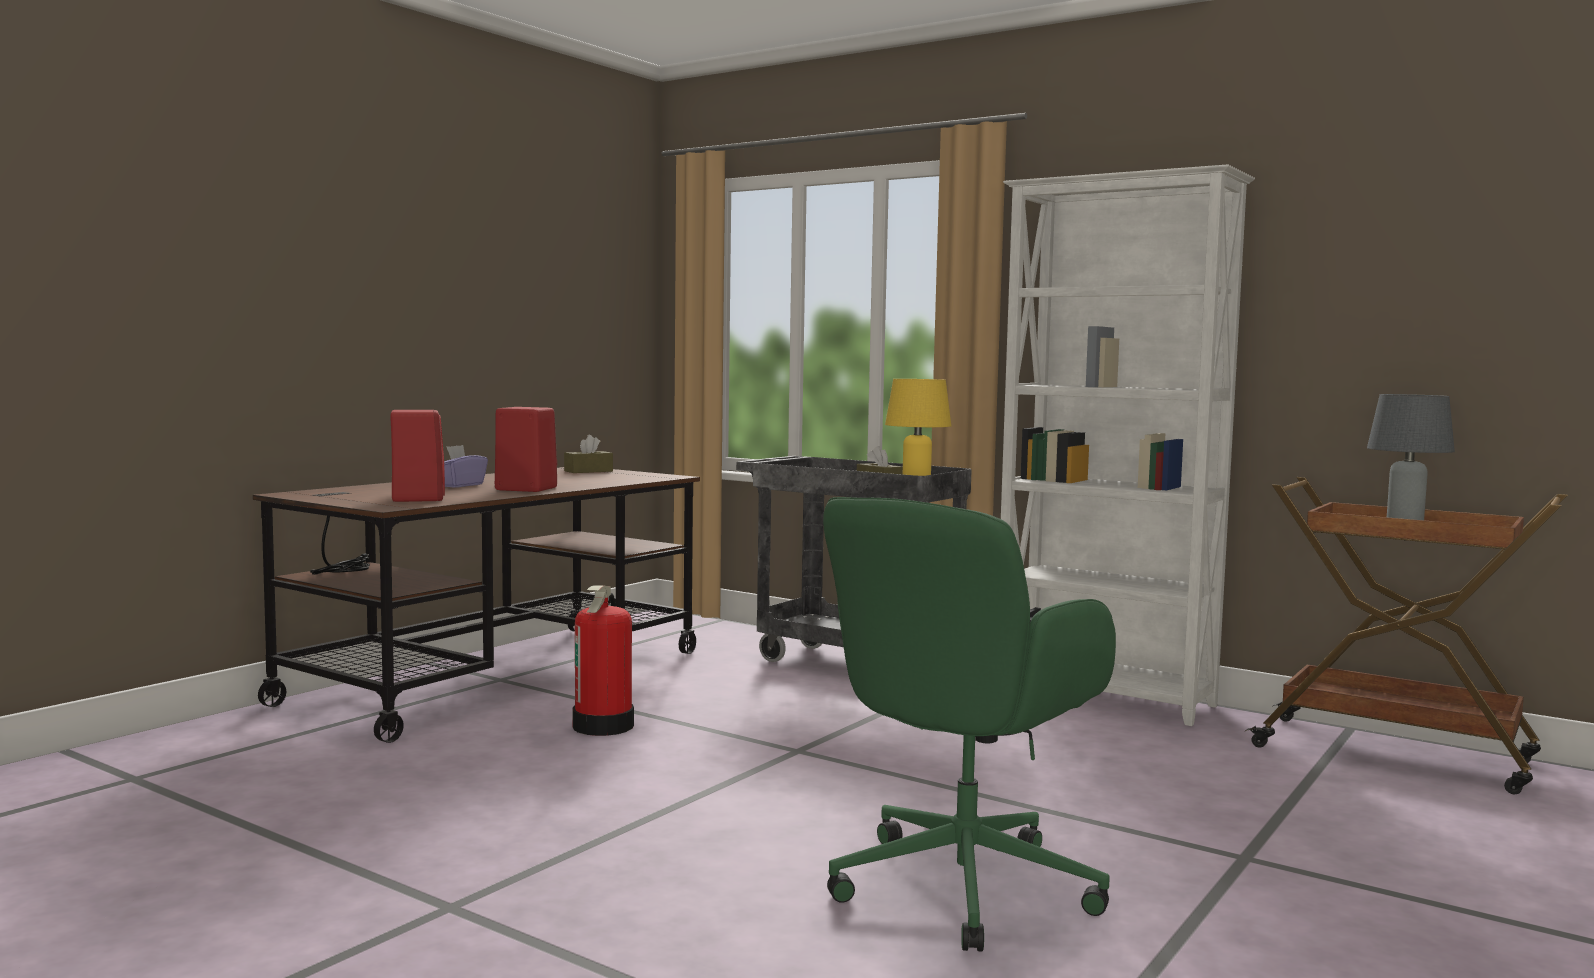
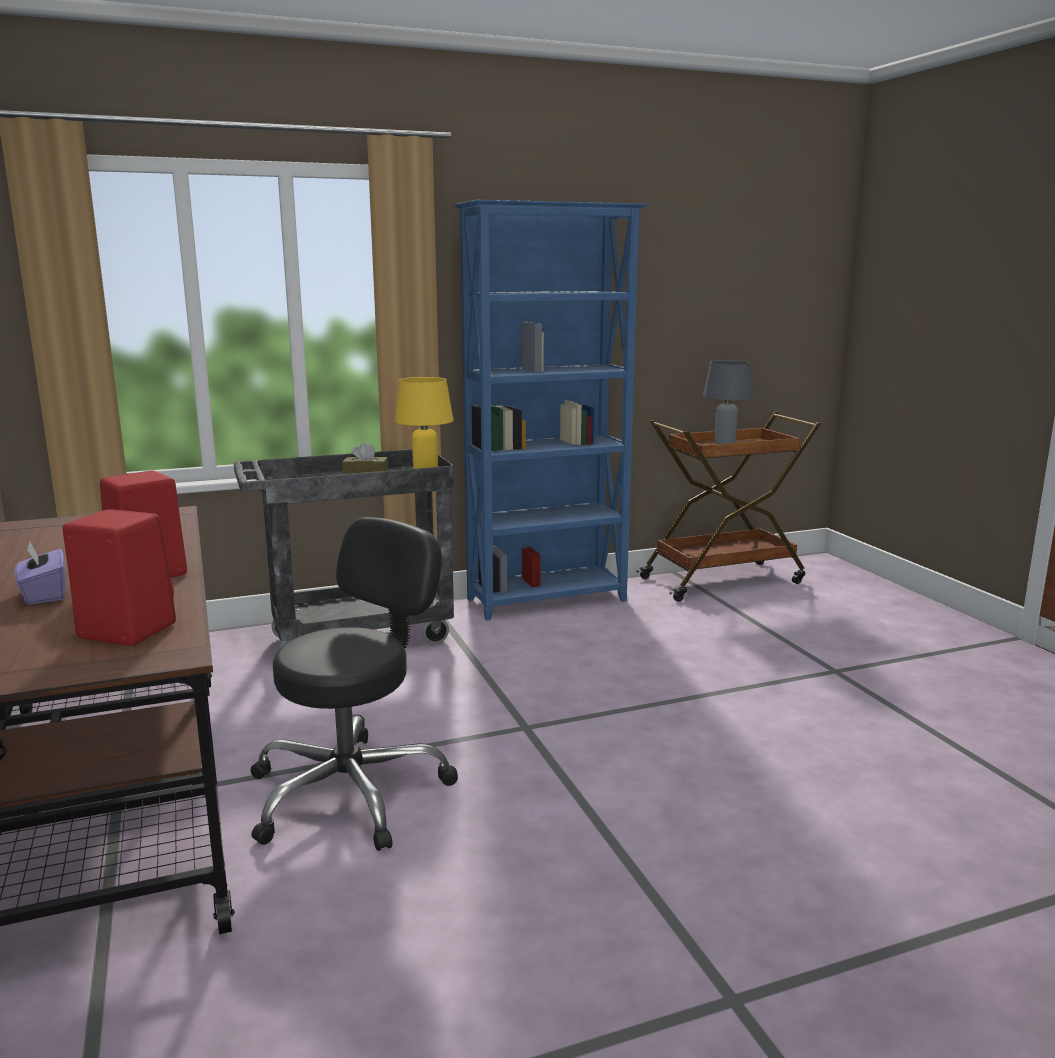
camera: 55 degrees left, 10 degrees up
brown tissue box [564,435,613,473] -> none
fire extinguisher [573,585,634,736] -> black office chair [251,517,458,851]
green office chair [823,497,1116,952] -> none
white bookcase [1001,164,1255,726] -> blue bookcase [454,200,647,621]

